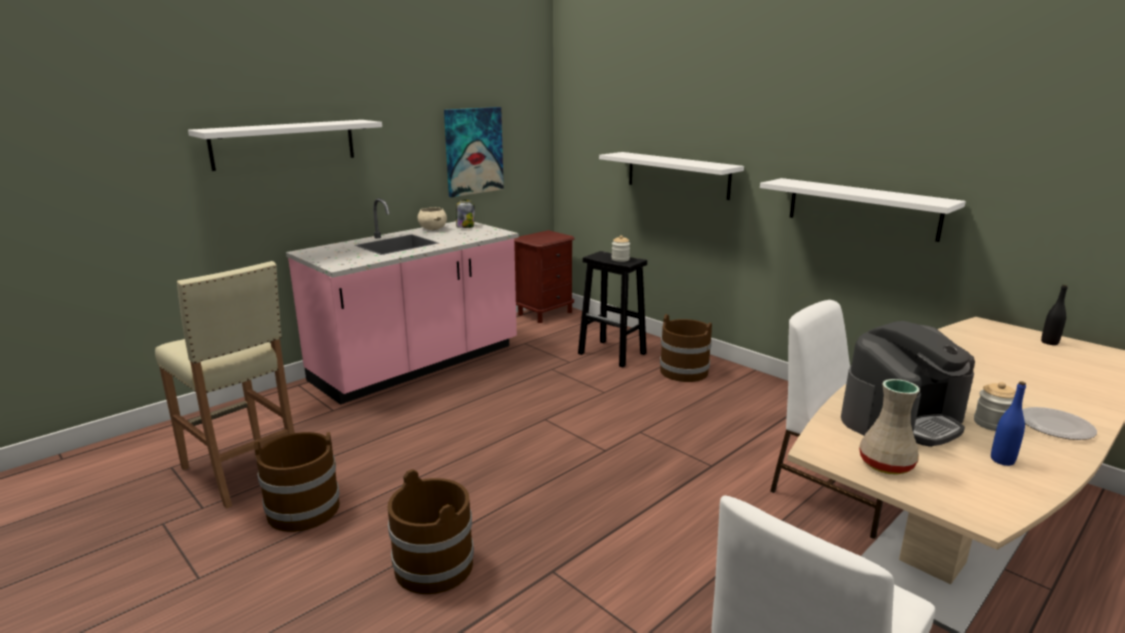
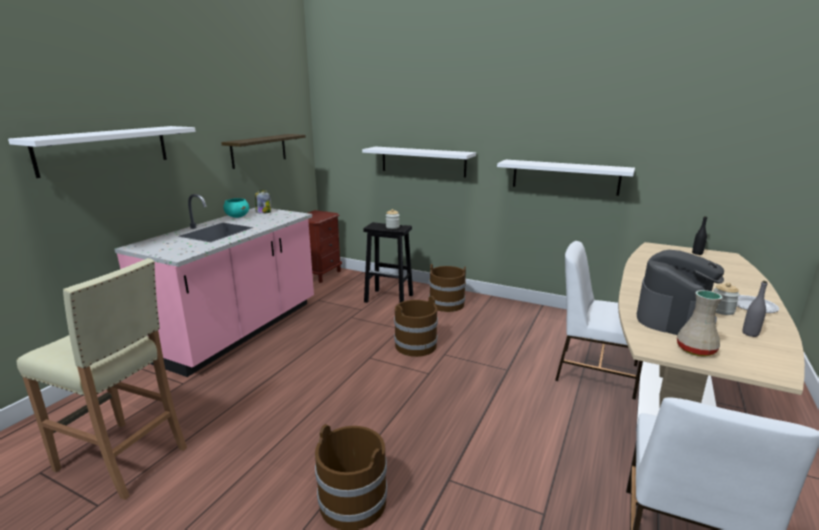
camera: 20 degrees left, 0 degrees up
brown bucket [254,432,340,532] -> brown bucket moved to [394,295,438,357]
beige bowl [417,207,447,230] -> turquoise bowl [223,198,249,218]
picture [444,107,504,197] -> shelf [221,134,306,169]
blue bottle [991,381,1026,466] -> grey bottle [742,281,767,337]

